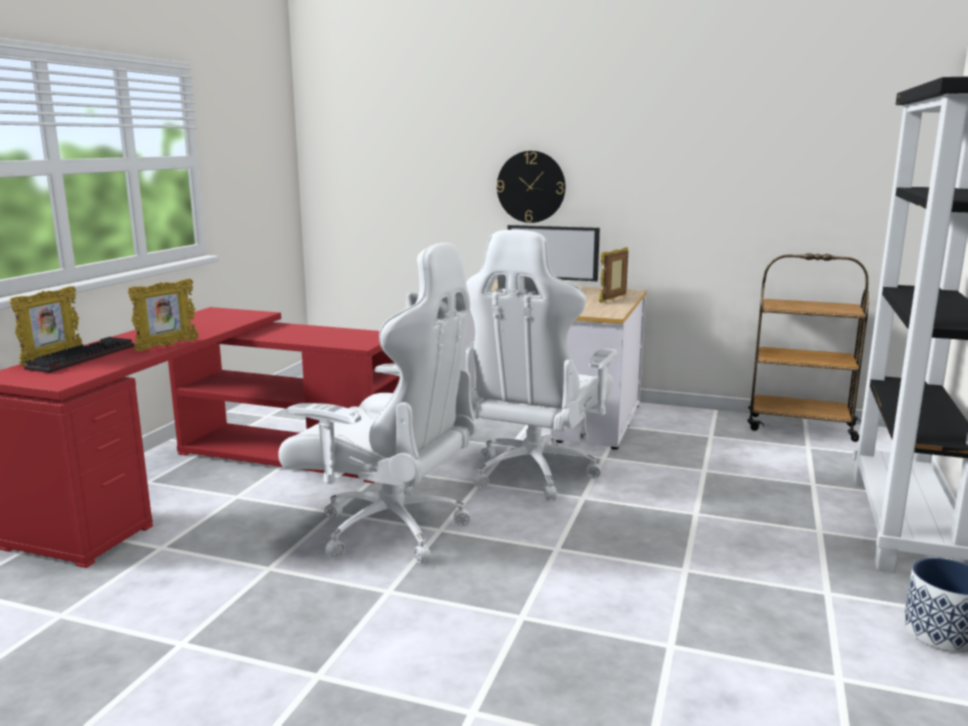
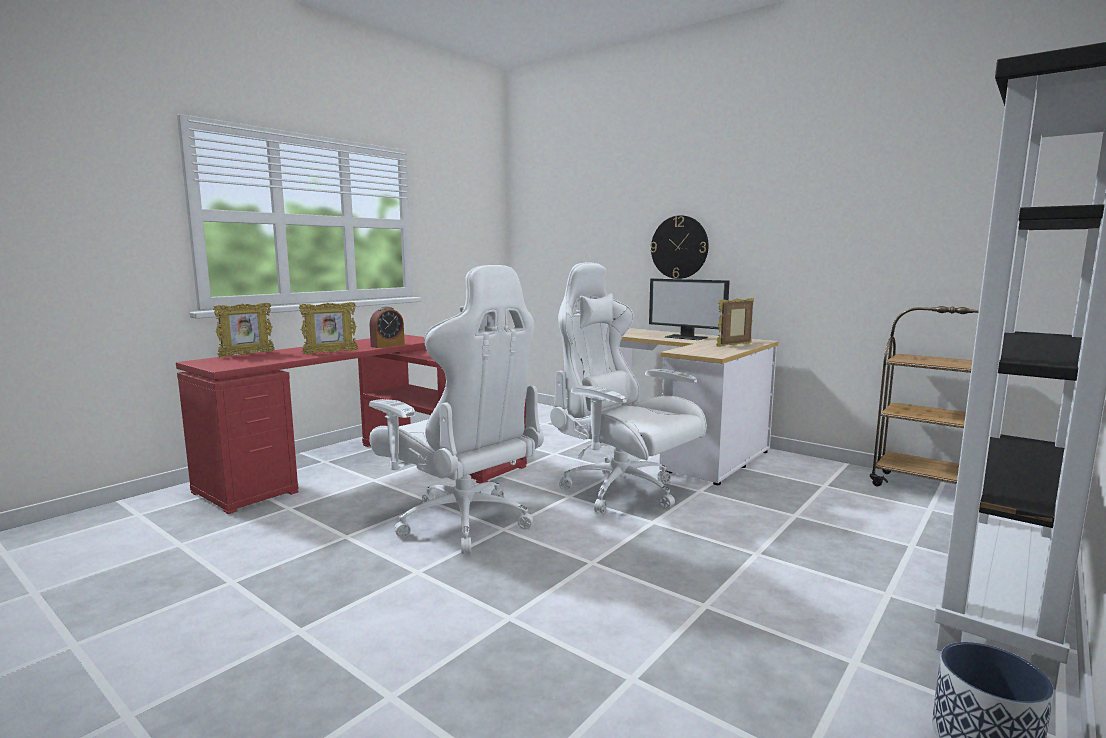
camera: 20 degrees right, 5 degrees down
keyboard [24,337,135,373] -> none
white office chair [466,230,617,501] -> white office chair turned 90 degrees clockwise [550,263,707,513]
none -> alarm clock [370,307,405,348]

